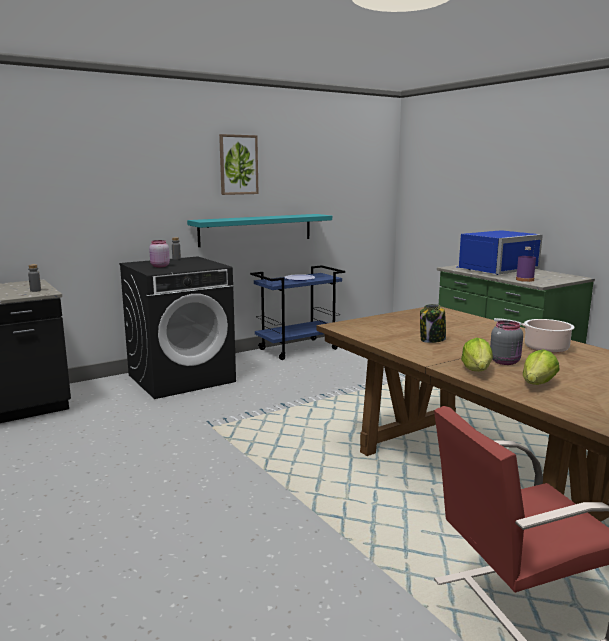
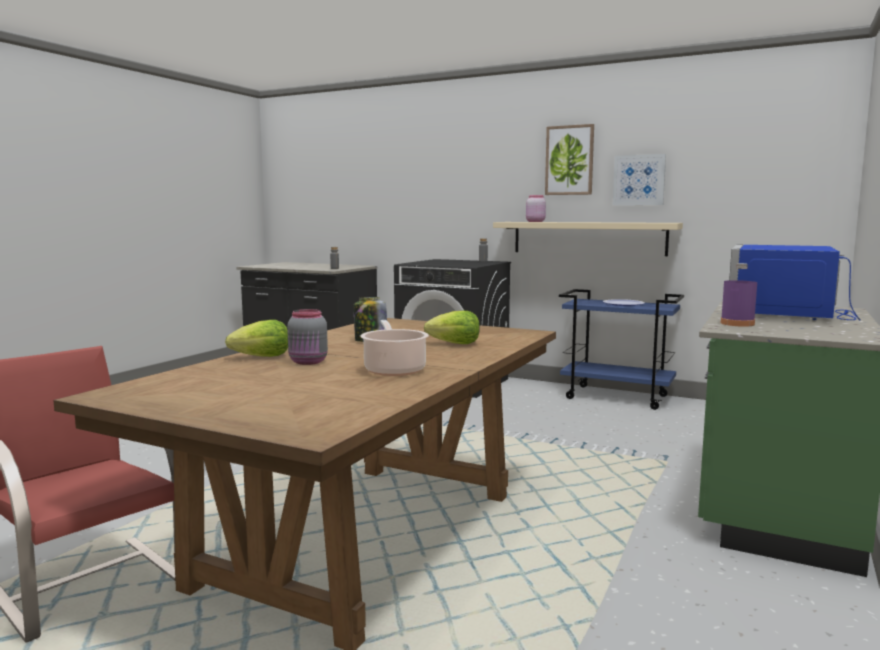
camera: 60 degrees right, 5 degrees down
pink jar [149,240,170,267] -> pink jar moved to [526,195,546,222]
turquoise shelf [187,214,332,247] -> beige shelf [493,222,683,256]
blue microwave [456,230,543,275] -> blue microwave turned 90 degrees clockwise [729,245,860,320]
lettuce [523,349,560,385] -> lettuce moved to [424,311,480,344]
none -> picture [613,154,666,205]

